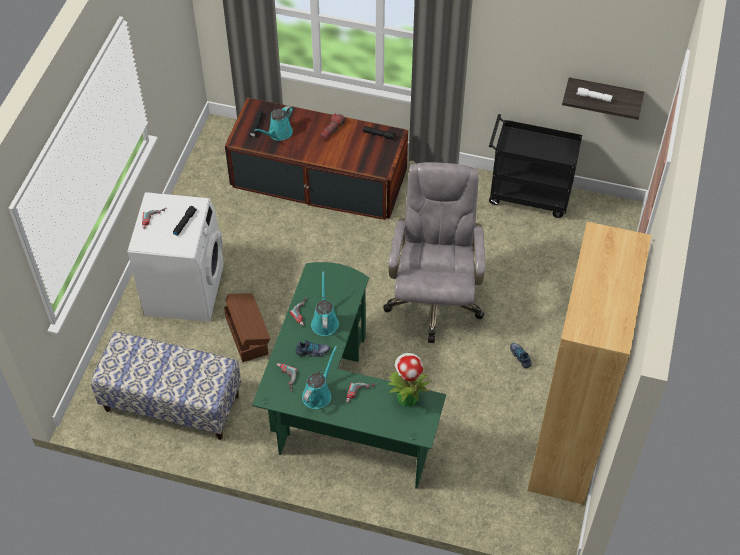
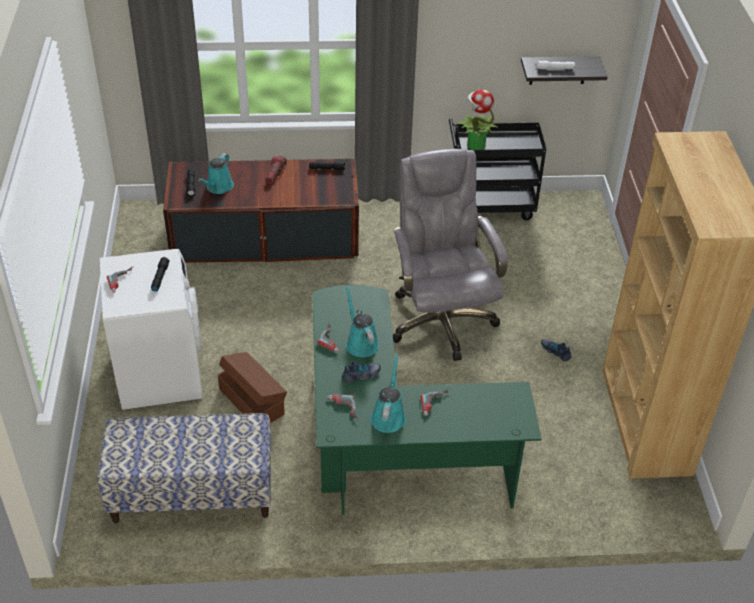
camera: 20 degrees left, 10 degrees down
potted plant [387,353,430,407] -> potted plant moved to [458,89,499,150]

